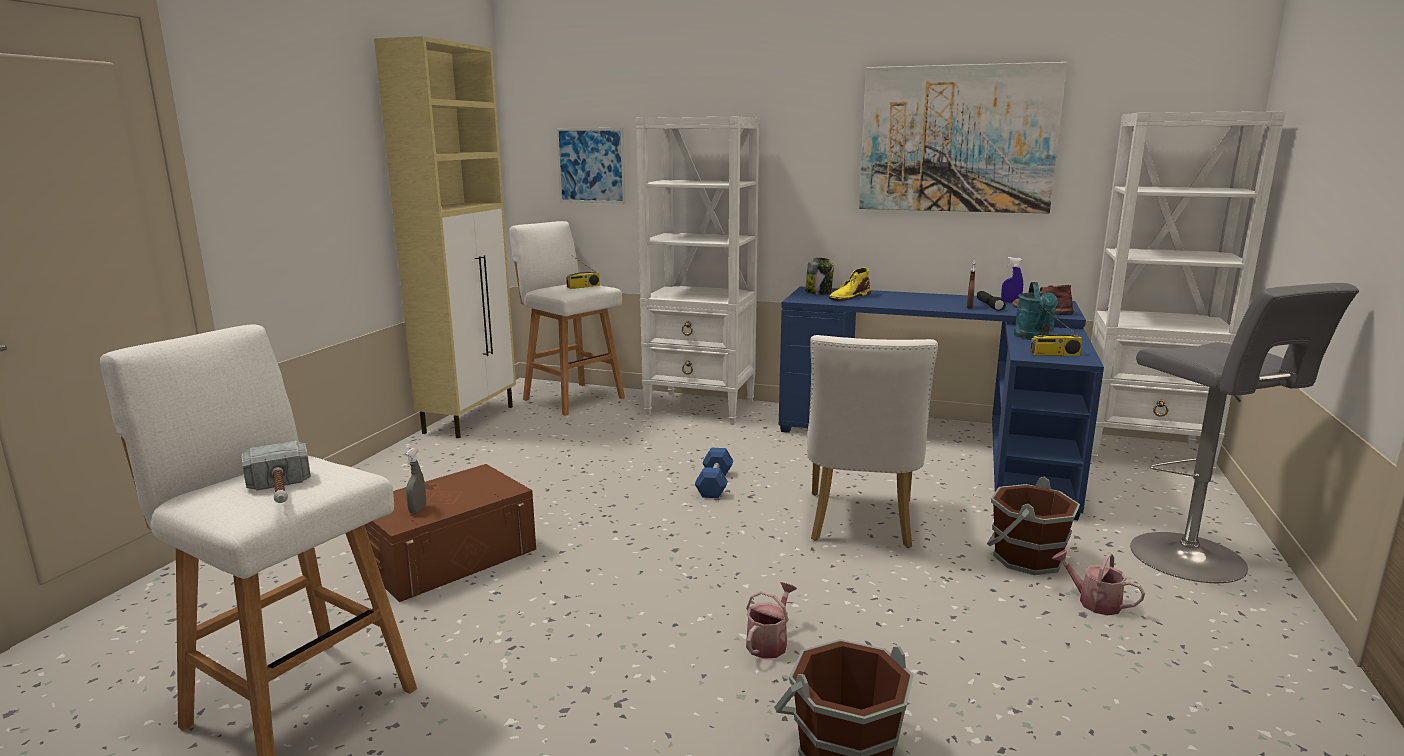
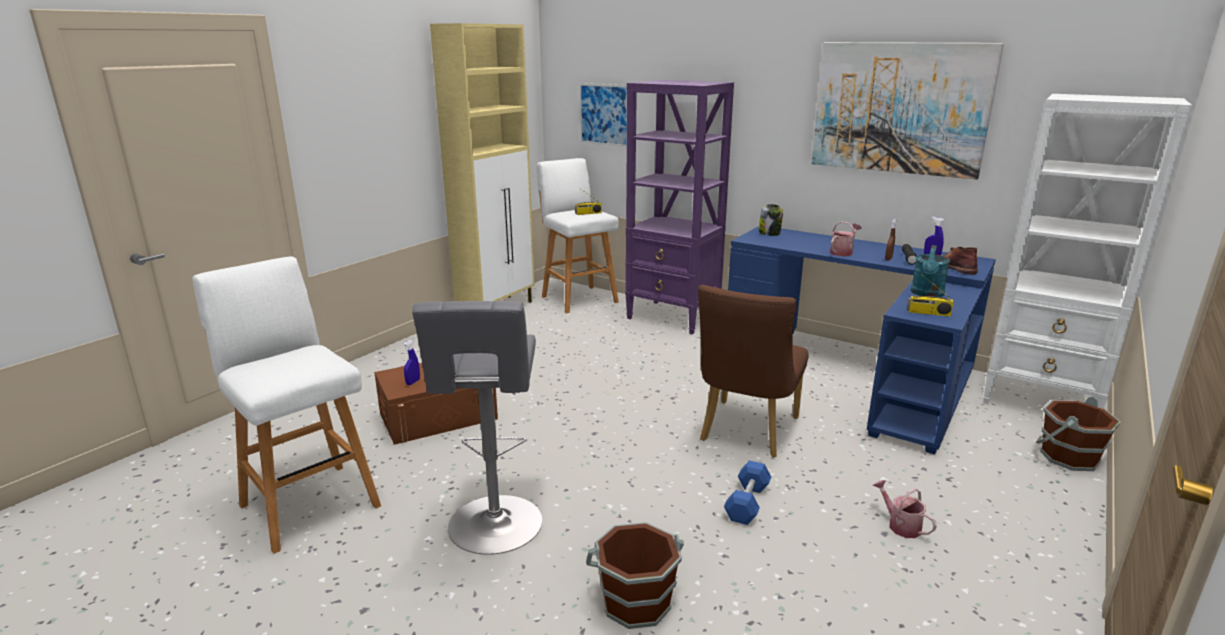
camera: 15 degrees right, 5 degrees up
hammer [242,441,311,503] -> none
grey spray bottle [405,448,426,514] -> blue spray bottle [403,340,420,385]
white bookcase [635,117,760,424] -> purple bookcase [625,80,734,334]
blue dumbbell [695,447,733,498] -> blue dumbbell moved to [724,460,771,525]
watering can [746,582,797,659] -> watering can moved to [830,221,862,256]
white chair [807,335,938,548] -> brown chair [698,285,808,458]
yellow boot [829,268,871,301] -> none
brown bucket [987,477,1080,575] -> brown bucket moved to [1036,396,1121,471]
grey stool [1130,283,1359,583] -> grey stool moved to [412,301,542,555]

